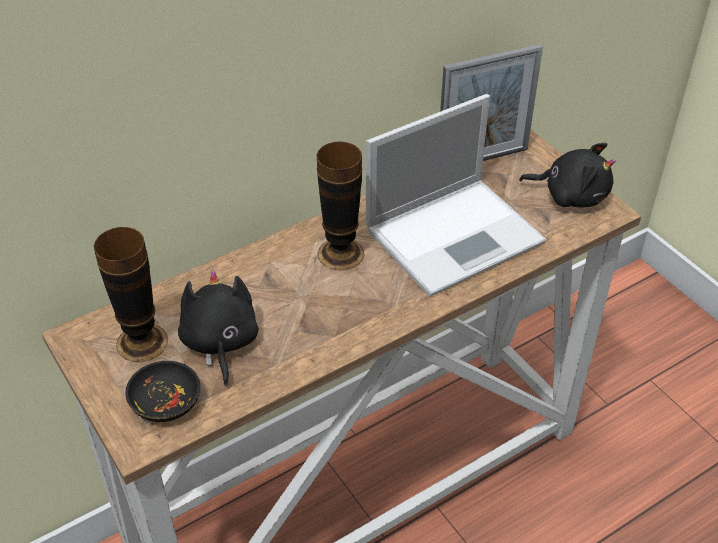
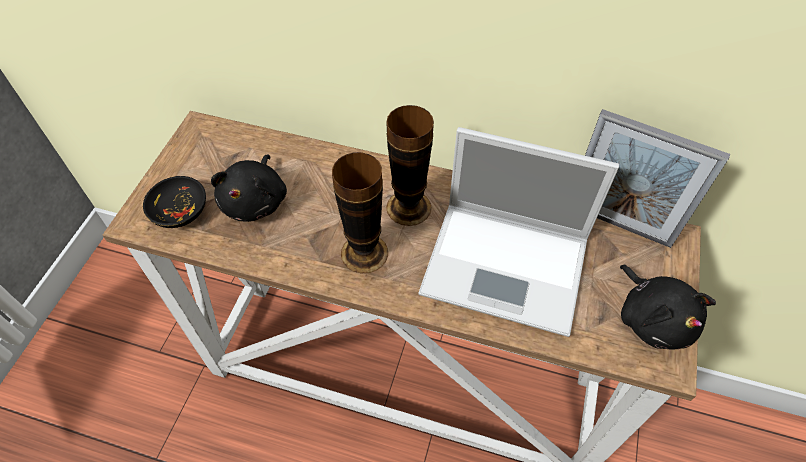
camera: 50 degrees right, 10 degrees up
vase [94,227,168,362] -> vase moved to [332,152,388,273]
black plush toy [178,270,259,387] -> black plush toy turned 150 degrees clockwise [211,154,287,222]

